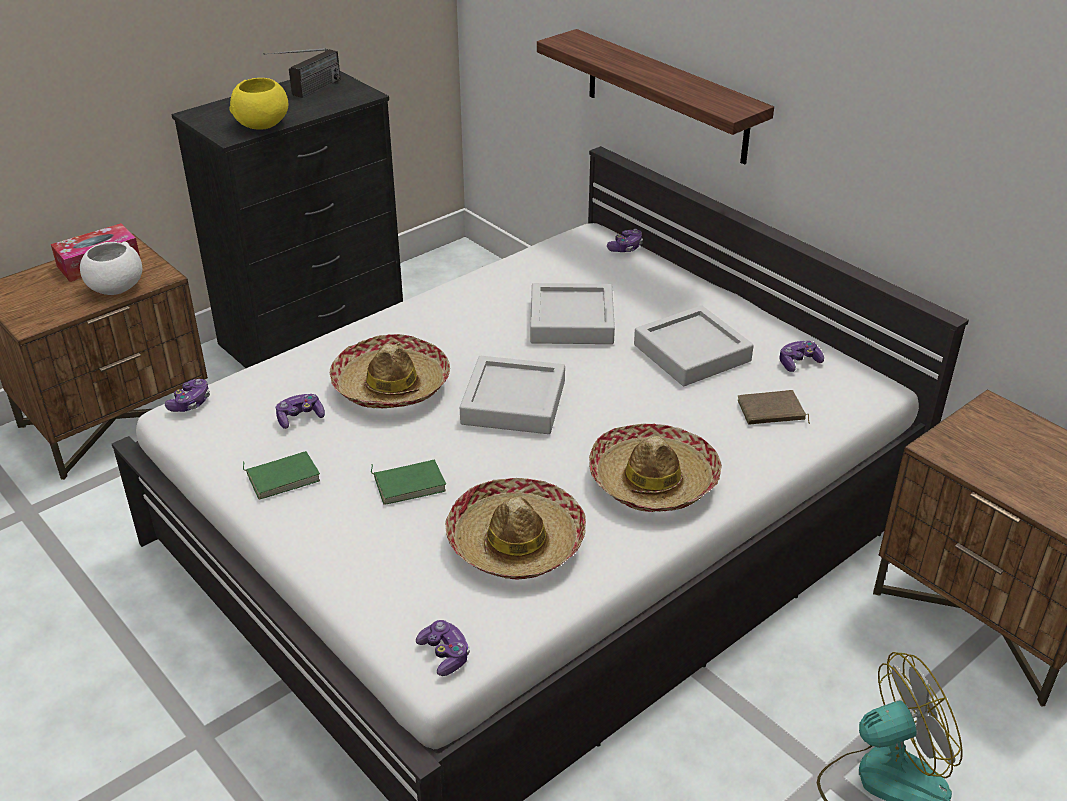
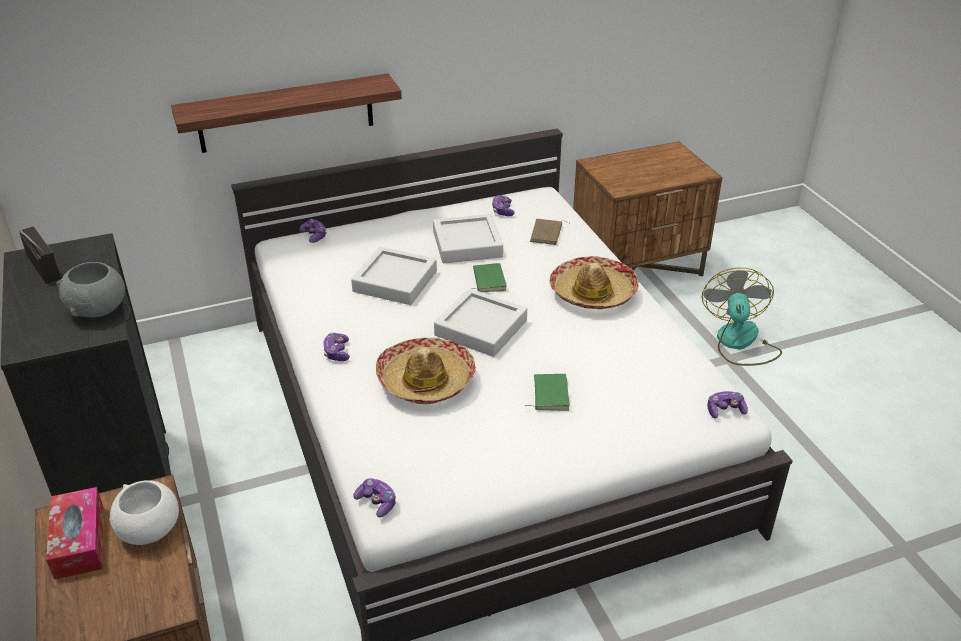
camera: 70 degrees left, 0 degrees up
yellow bowl [229,78,288,130] -> grey bowl [56,262,125,317]
green book [243,451,320,499] -> green book moved to [472,263,507,292]
game controller [276,394,325,429] -> game controller moved to [323,333,350,361]
hat [445,478,586,580] -> none

